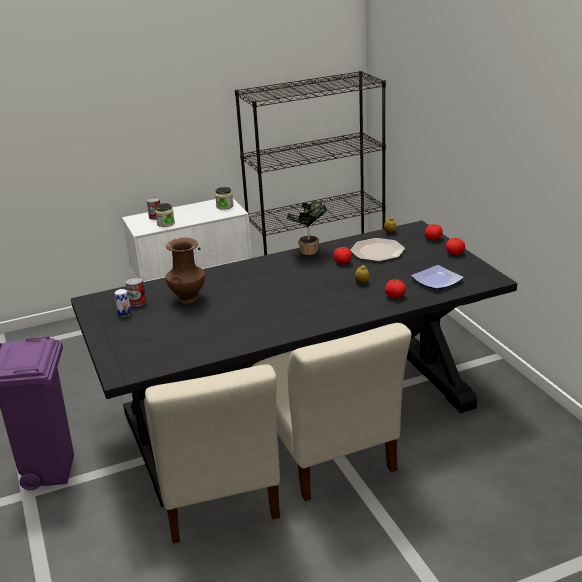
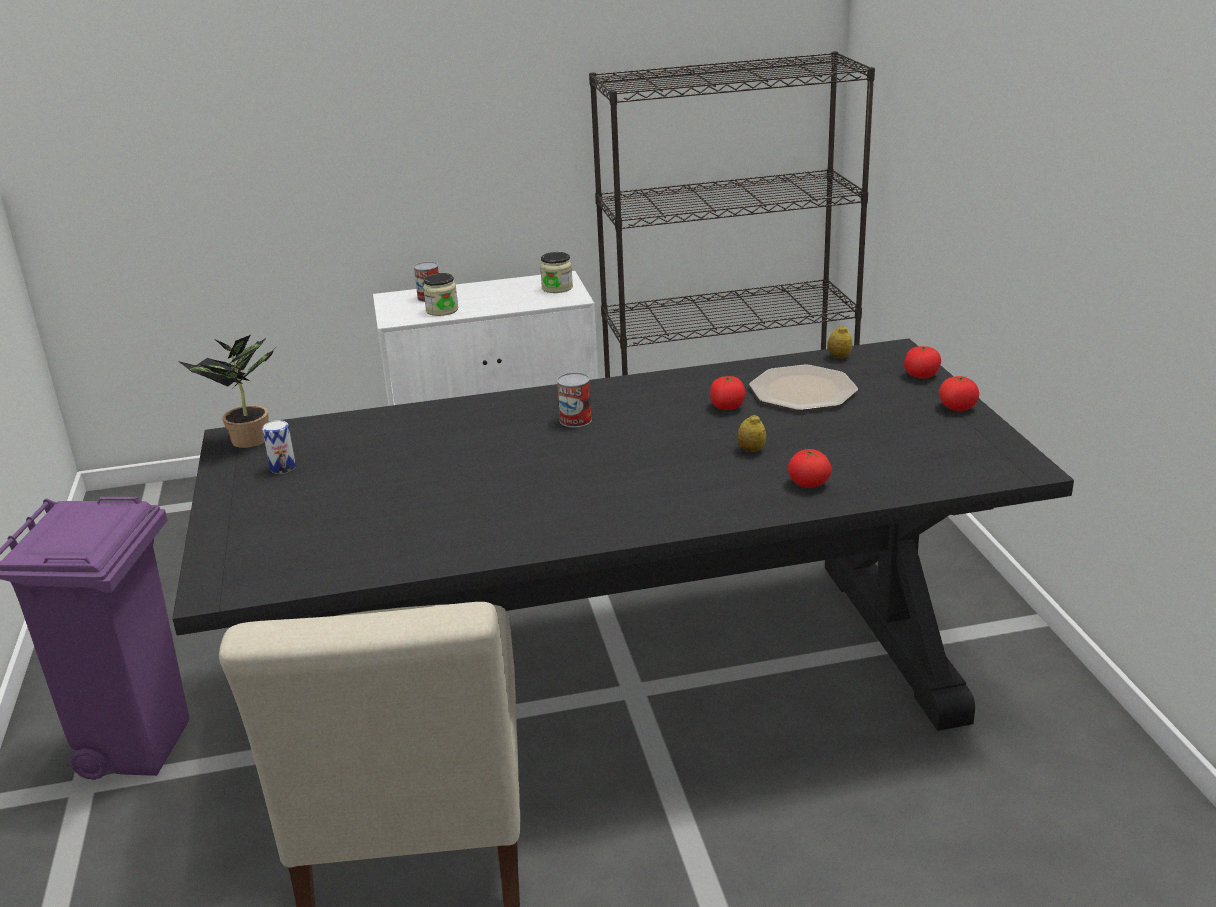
camera: 10 degrees right, 0 degrees up
can [125,277,146,306] -> can moved to [557,372,592,427]
brown vase [165,237,205,304] -> none
beige chair [252,323,412,501] -> none
potted plant [286,201,327,255] -> potted plant moved to [178,335,275,448]
plate [411,265,464,290] -> none

